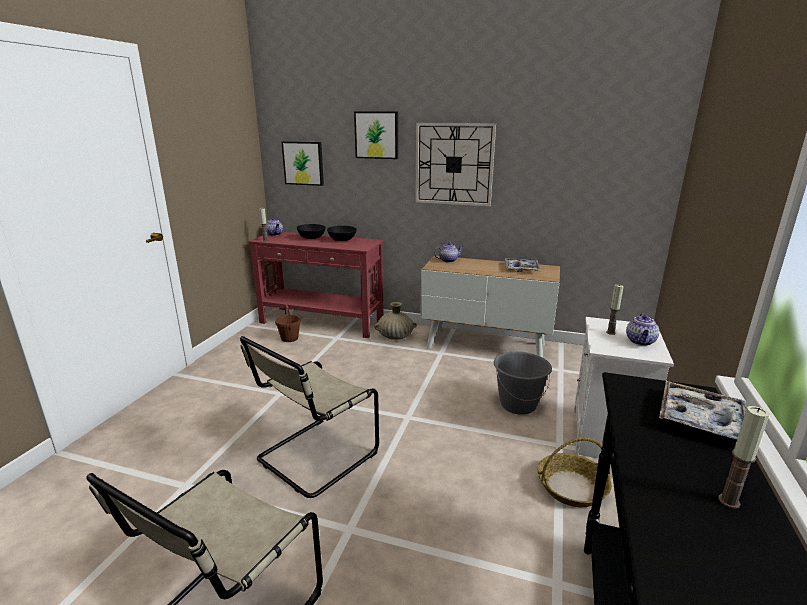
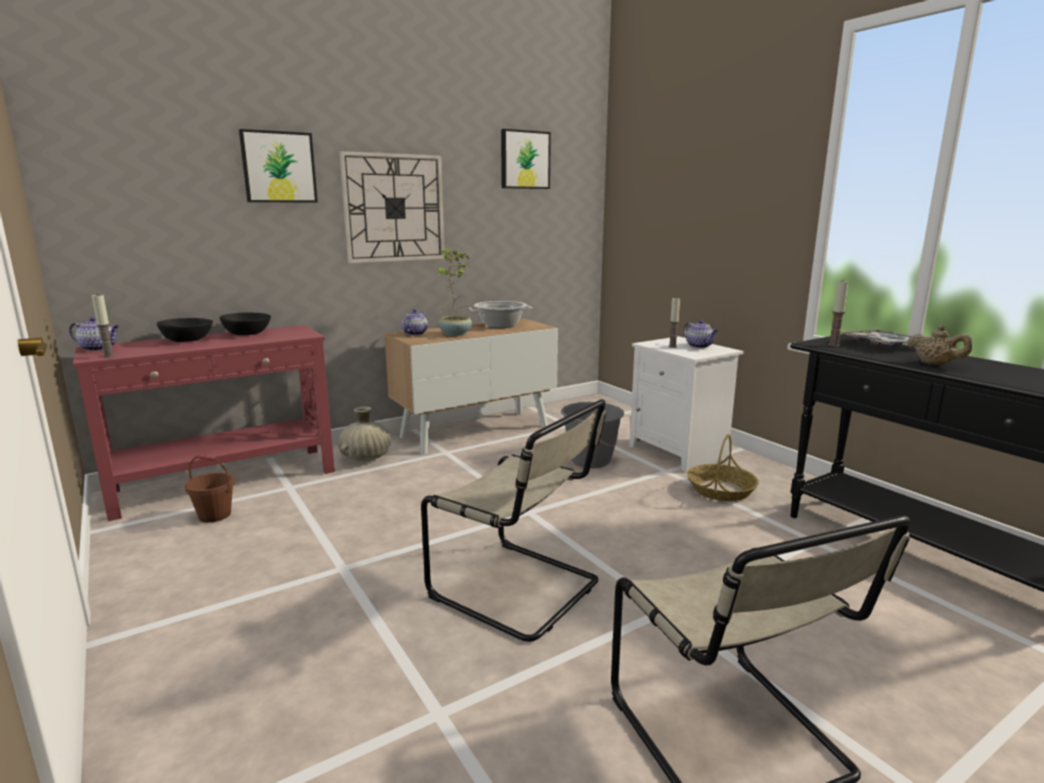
camera: 50 degrees left, 5 degrees down
beige chair [240,336,379,498] -> beige chair turned 45 degrees counterclockwise [421,399,606,642]
picture [282,141,324,186] -> picture moved to [501,129,551,189]
tray [505,258,540,272] -> cooking pot [469,301,532,328]
candle [718,406,770,509] -> candle moved to [828,279,849,346]
none -> potted plant [435,248,473,336]
none -> beige teapot [907,325,972,365]

